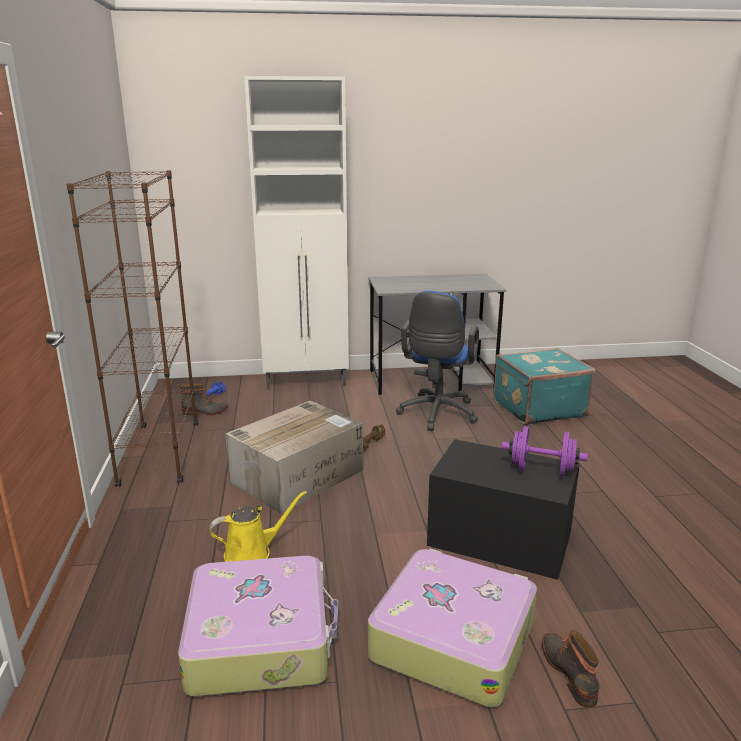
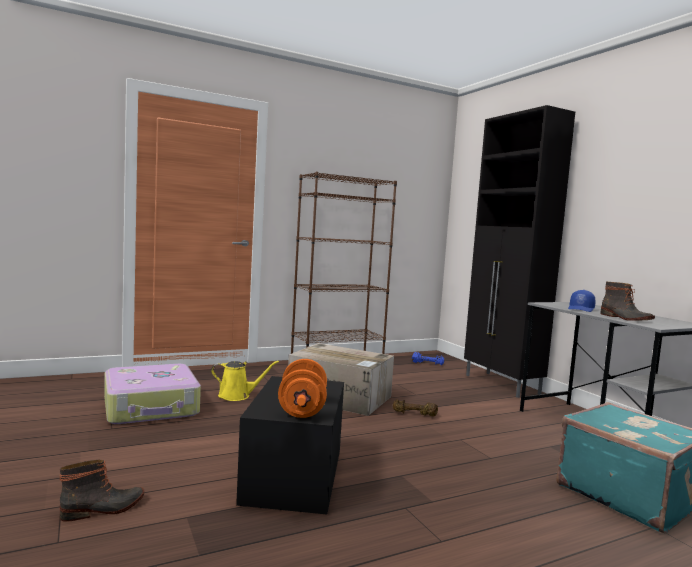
camera: 70 degrees right, 15 degrees down
boot [180,384,228,415] -> boot moved to [600,282,655,321]
yellow watering can [209,491,307,562] -> yellow watering can turned 45 degrees counterclockwise [211,361,279,401]
white cabinet [244,76,349,390] -> black cabinet [464,105,575,398]
suitcase [368,549,537,708] -> none
blue office chair [396,291,479,431] -> none
purple dumbbell [501,426,588,477] -> orange dumbbell [278,359,327,418]
none -> blue cap [568,290,596,312]

